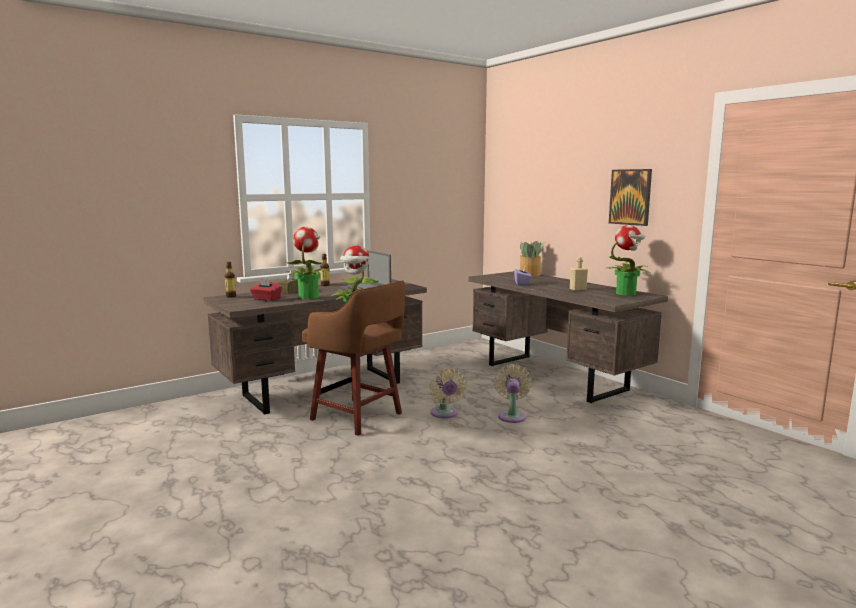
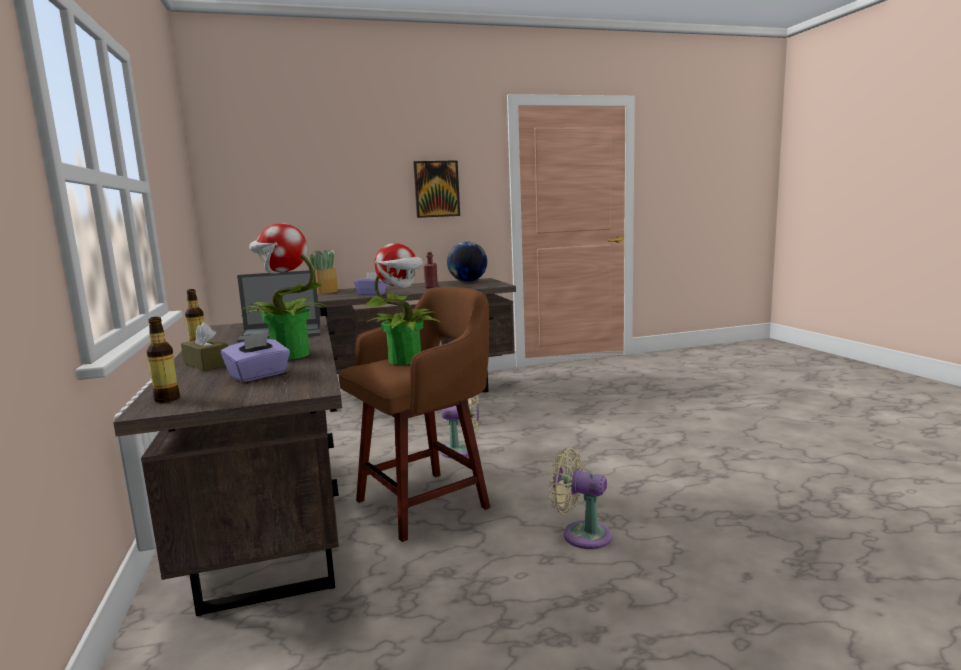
camera: 70 degrees left, 0 degrees up
red tissue box [250,278,282,301] -> purple tissue box [221,331,290,382]
beige fan [494,364,532,423] -> beige fan moved to [549,448,612,549]
beige bottle [570,257,588,291] -> red bottle [424,252,438,288]
potted plant [607,225,650,296] -> globe [447,241,487,282]

